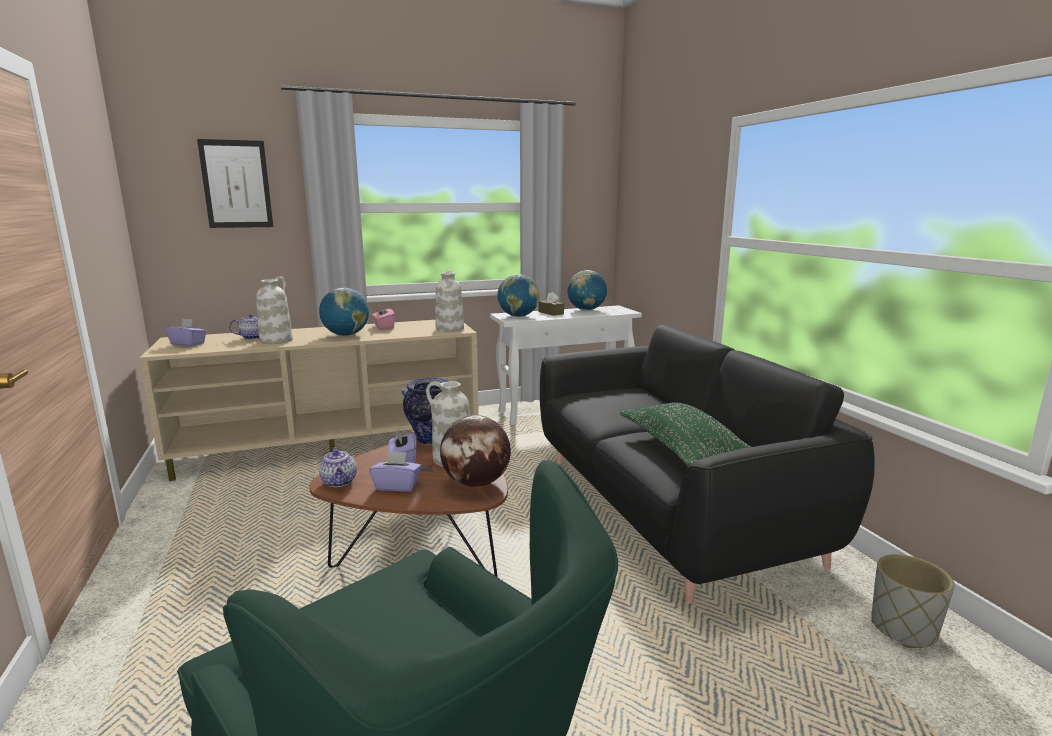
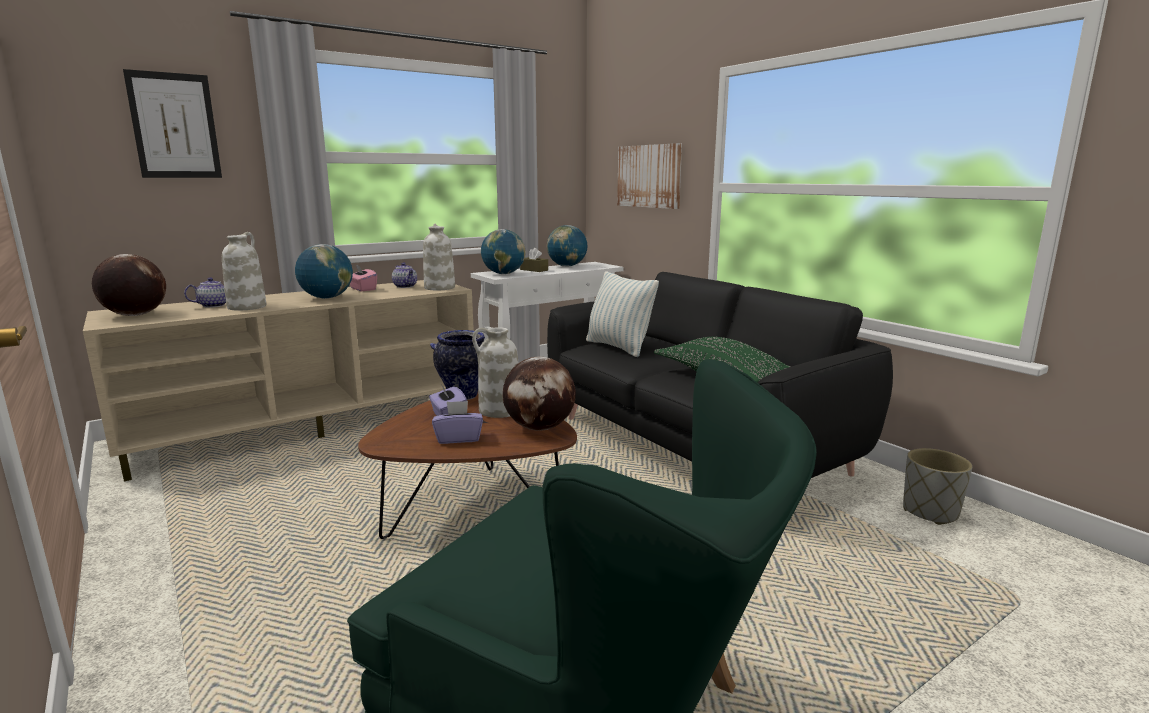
camera: 15 degrees left, 0 degrees up
purple tissue box [165,318,207,346] -> globe [92,254,166,316]
teapot [319,447,357,487] -> teapot moved to [392,262,417,288]
none -> pillow [586,271,659,357]
none -> picture [617,143,682,209]

